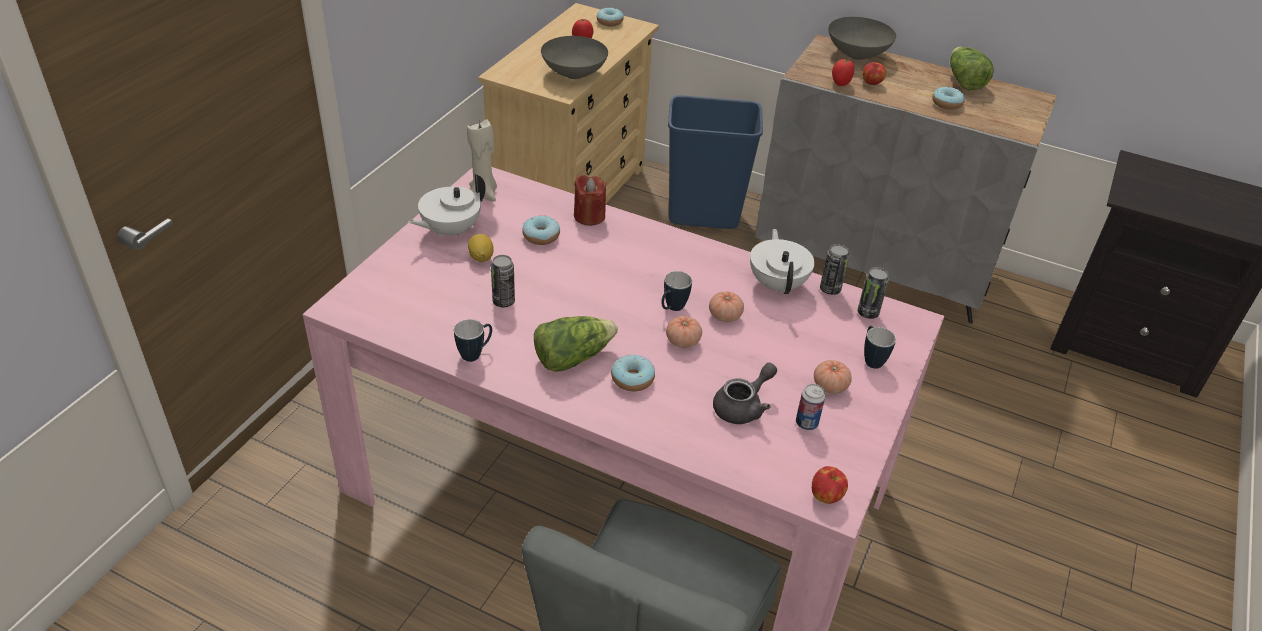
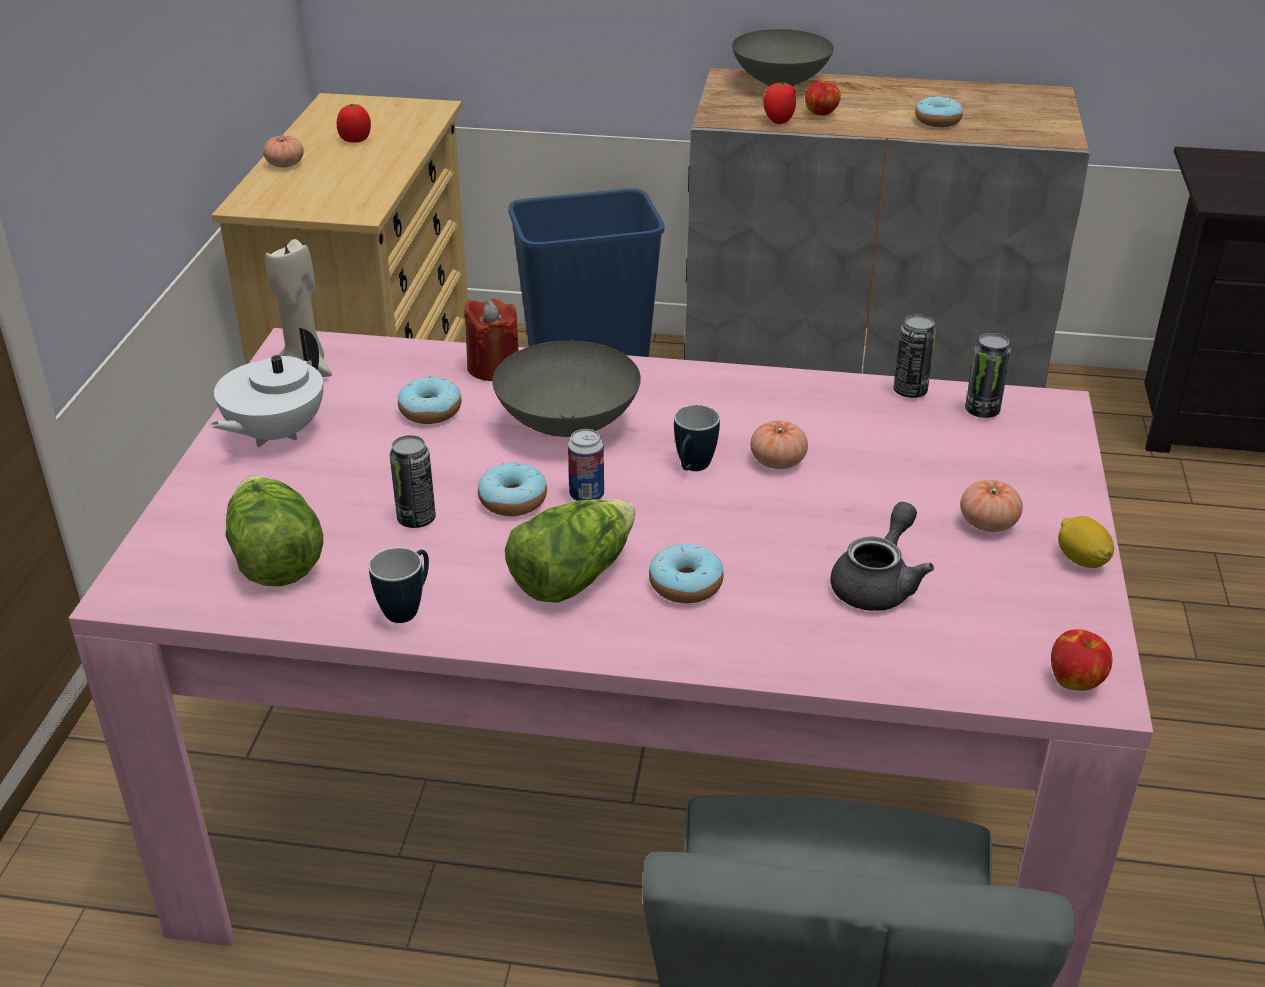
camera: 15 degrees left, 5 degrees down
lemon [468,234,494,262] -> lemon moved to [1058,516,1114,568]
grey bowl [541,36,608,79] -> grey bowl moved to [492,341,641,437]
donut [597,7,624,26] -> donut moved to [478,463,547,516]
tomato [666,316,702,348] -> tomato moved to [263,135,304,168]
white teapot [750,229,815,295] -> none
can [796,384,825,430] -> can moved to [568,429,604,501]
mug [864,326,896,369] -> none
lettuce [950,47,994,90] -> lettuce moved to [225,475,323,586]

